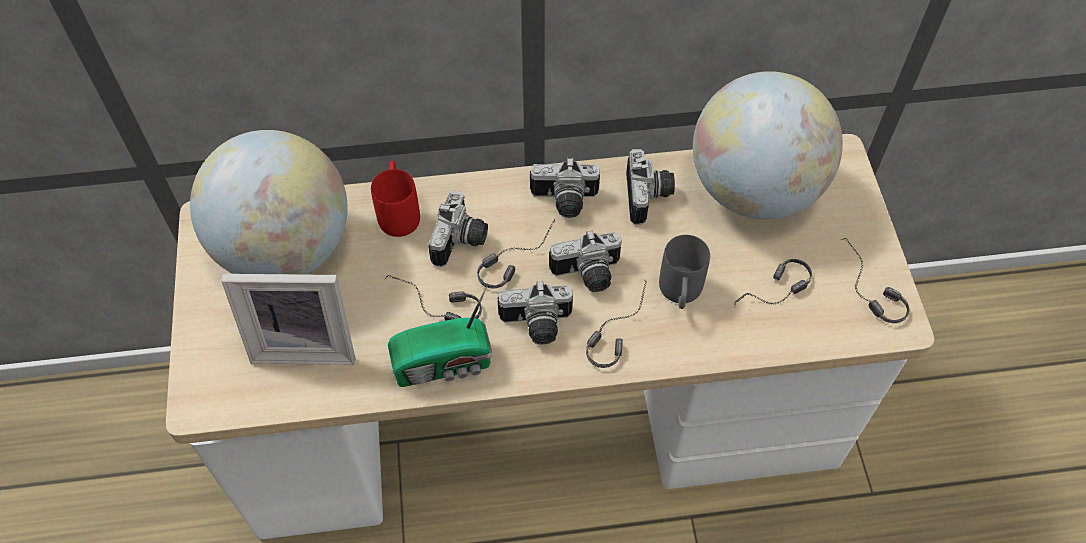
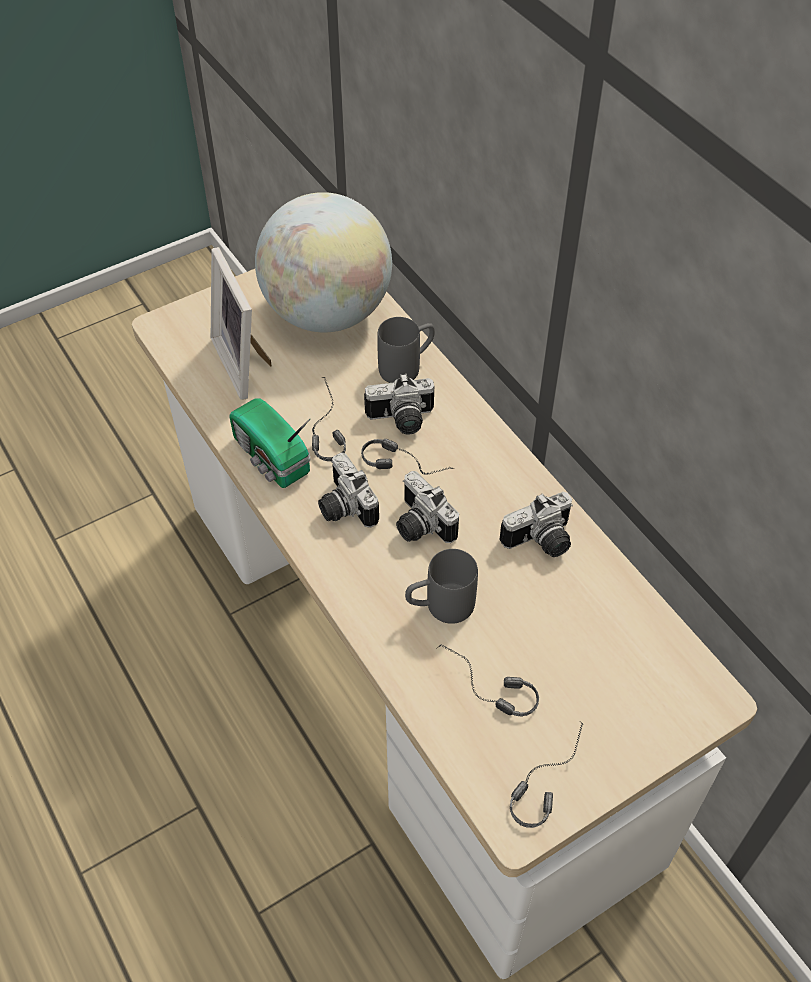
camera: 65 degrees right, 5 degrees down
red mug [371,161,420,237] -> grey mug [377,317,435,383]
camera [530,158,600,218] -> none
headphones [586,281,647,368] -> none
globe [693,71,843,220] -> none

